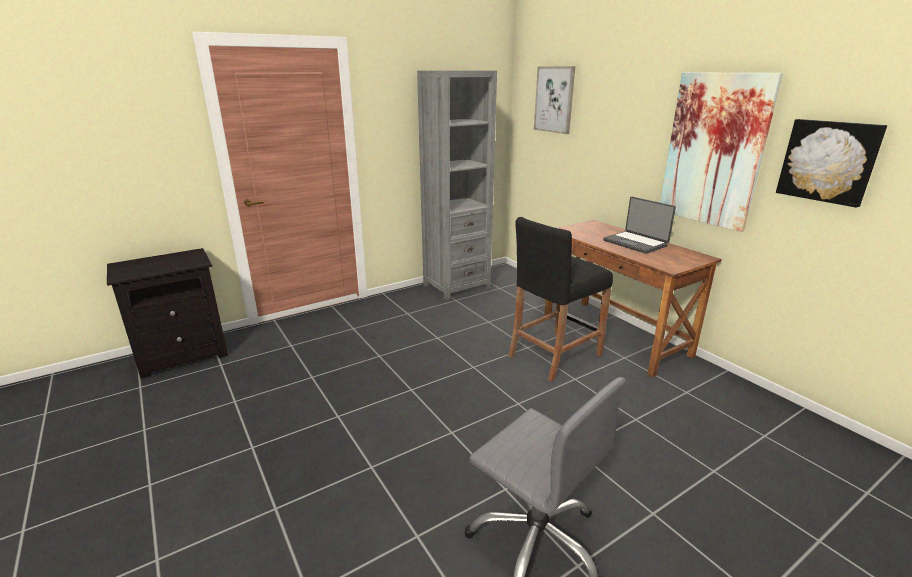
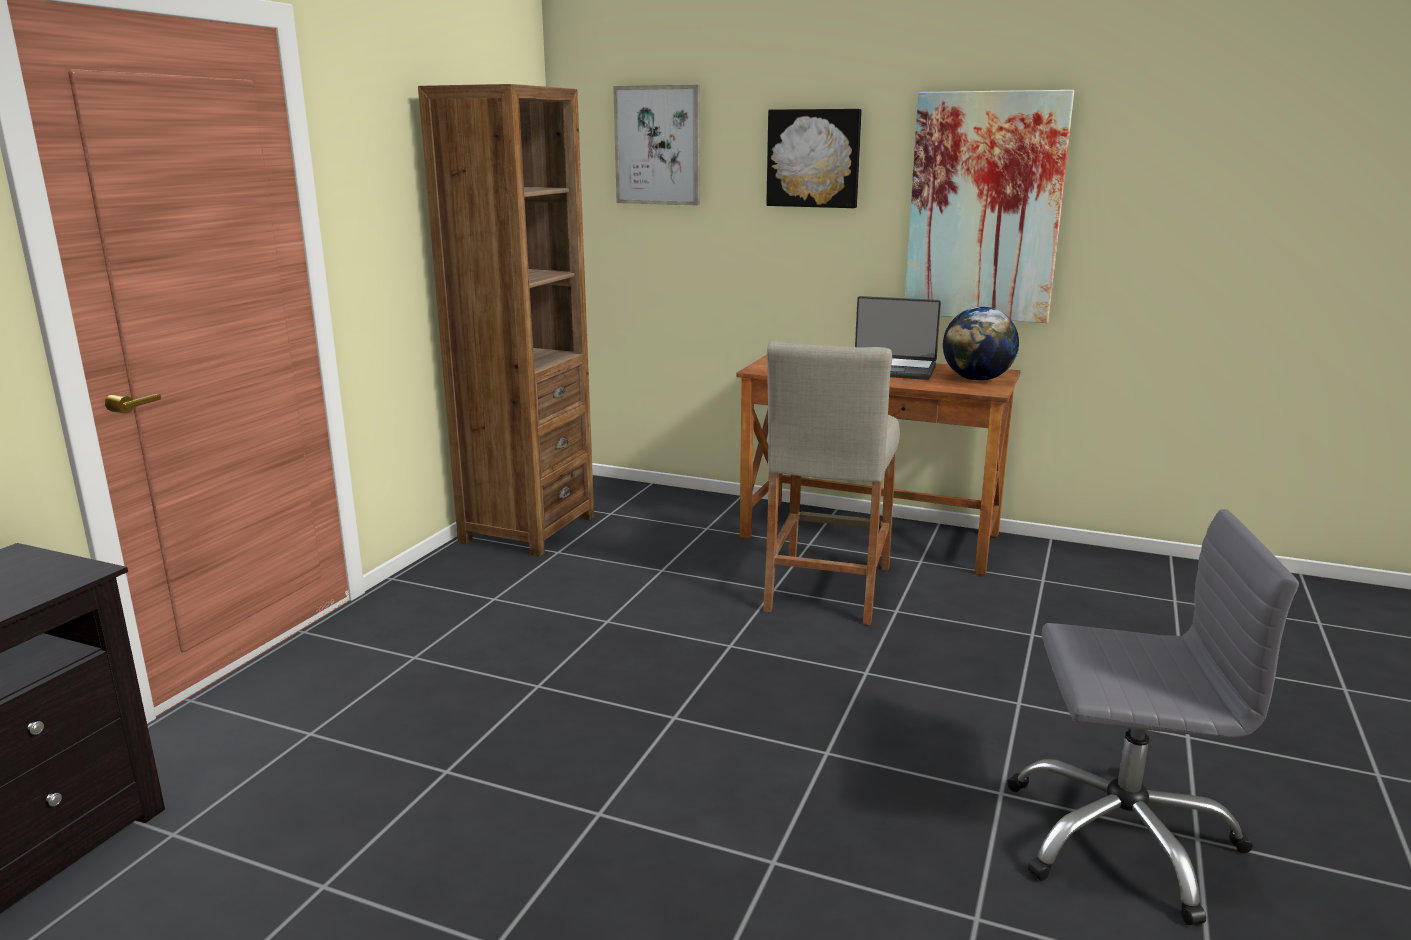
camera: 35 degrees left, 5 degrees down
grey bookcase [417,71,497,300] -> brown bookcase [418,84,594,556]
black stool [508,217,613,381] -> beige stool [763,341,900,625]
picture [776,119,887,208] -> picture moved to [766,109,862,208]
none -> globe [943,307,1019,381]

